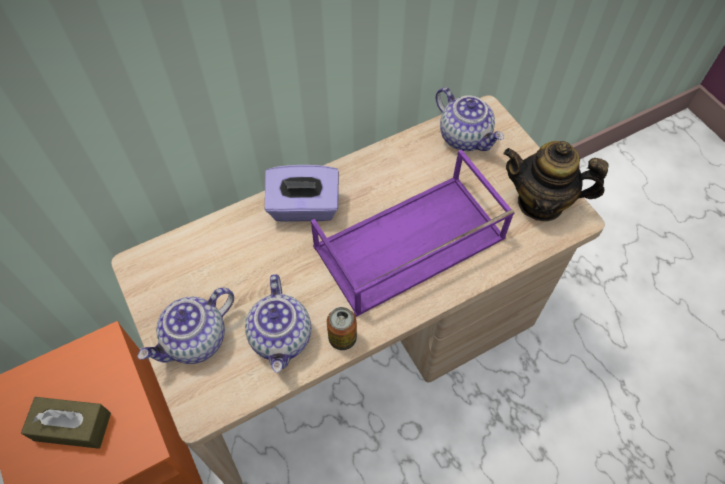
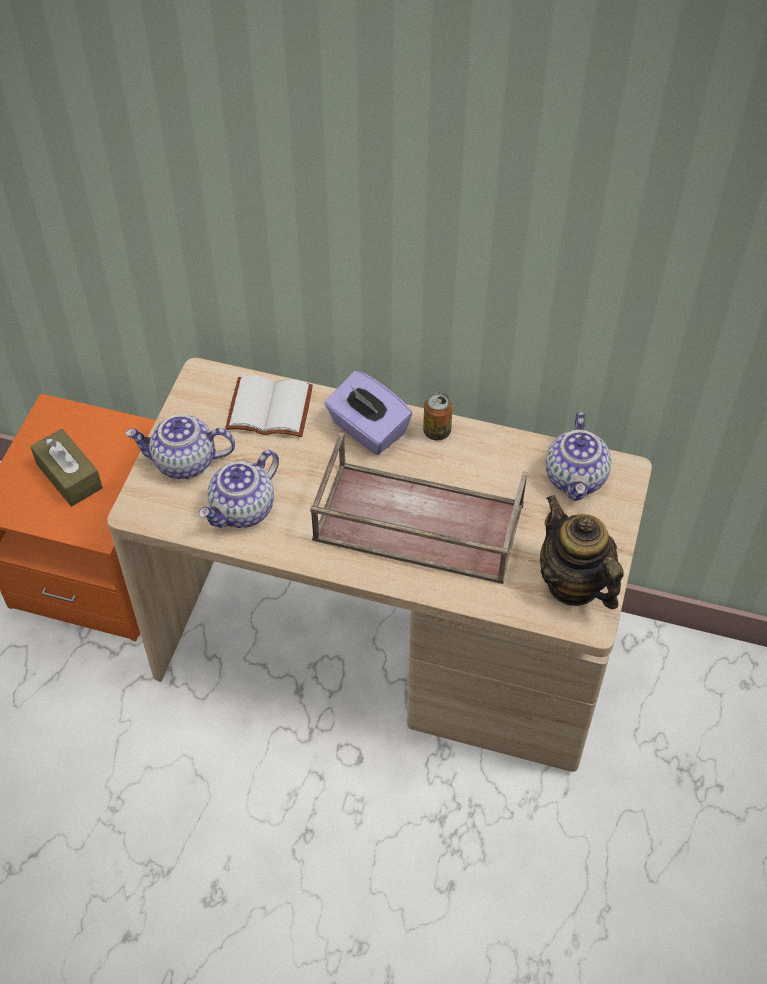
camera: 45 degrees right, 5 degrees down
purple tray [311,150,515,317] -> brown tray [310,432,527,584]
can [327,307,357,350] -> can moved to [423,392,453,440]
none -> white book [225,375,313,437]

